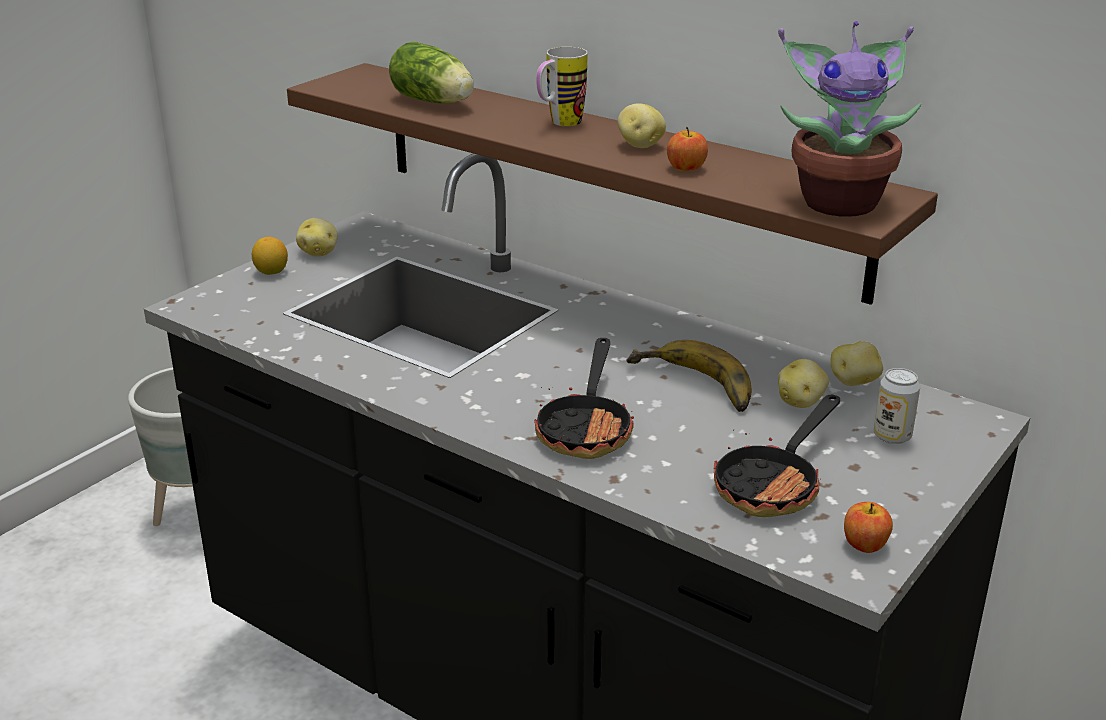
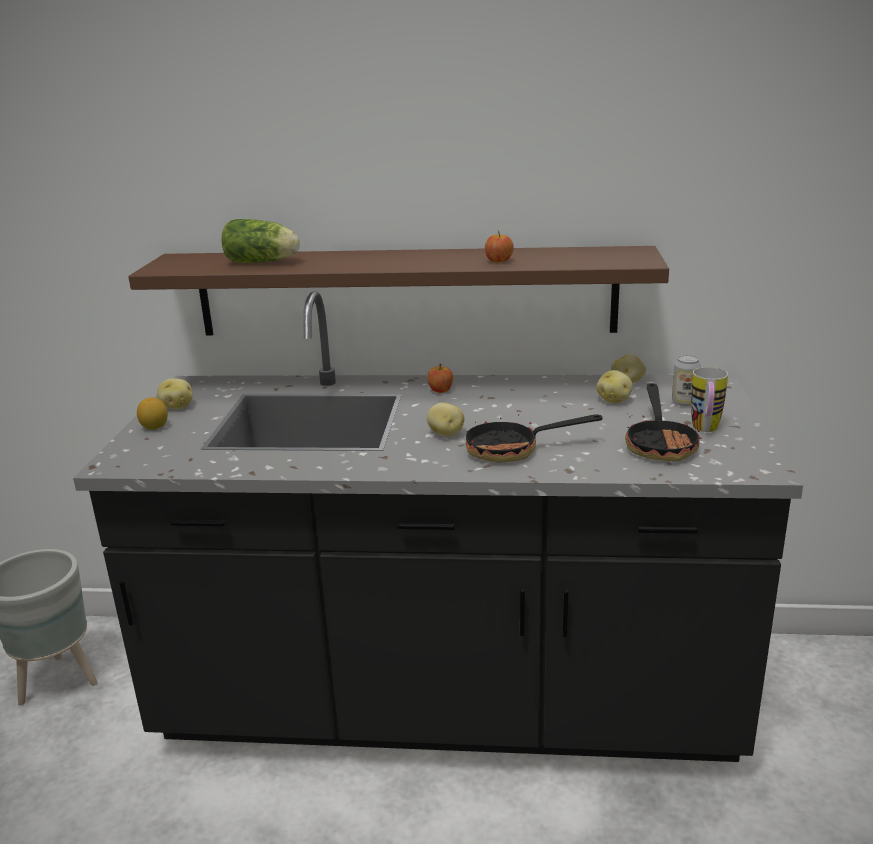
camera: 30 degrees left, 5 degrees down
frying pan [534,338,634,459] -> frying pan turned 105 degrees clockwise [466,414,603,463]
mug [536,47,587,126] -> mug moved to [691,367,728,432]
potato [618,103,666,148] -> potato moved to [427,402,464,436]
banana [626,340,751,412] -> none
potted plant [778,21,921,217] -> none
apple [844,502,893,553] -> apple moved to [427,364,453,393]

